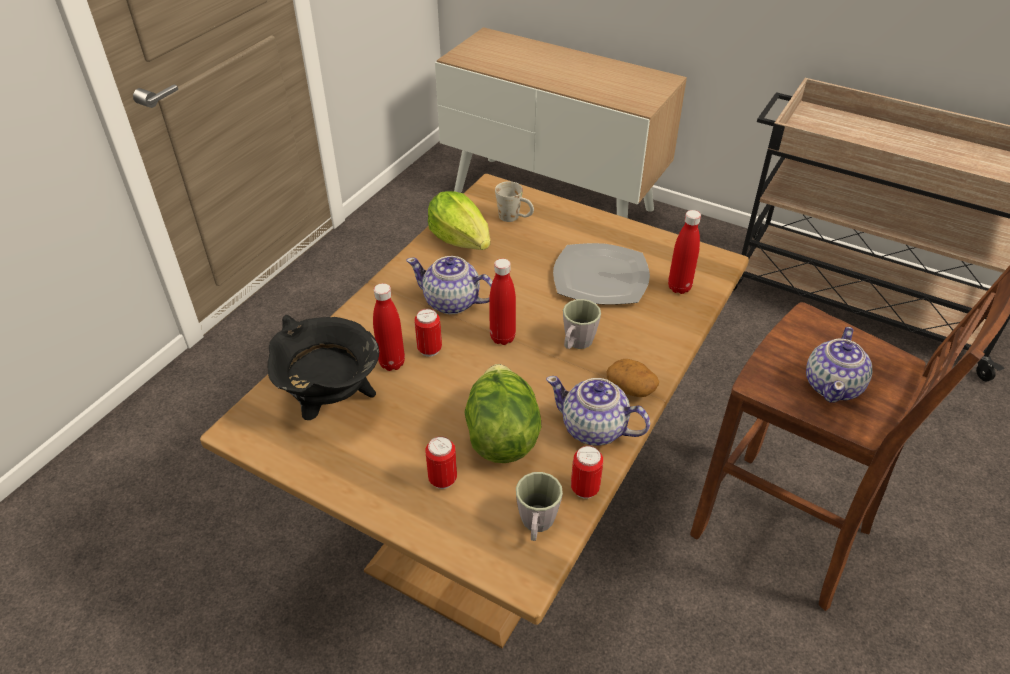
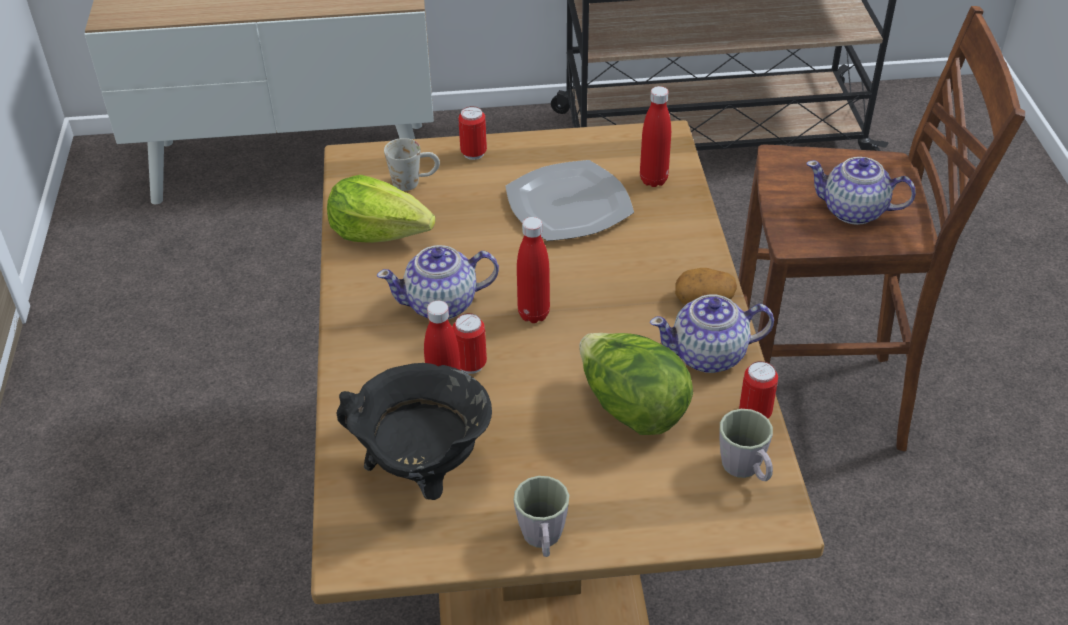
camera: 35 degrees left, 0 degrees up
can [425,436,457,489] -> can moved to [458,106,487,160]
grey mug [563,299,601,349] -> grey mug moved to [514,476,569,557]
teapot [806,327,872,402] -> teapot turned 120 degrees clockwise [806,157,916,225]

